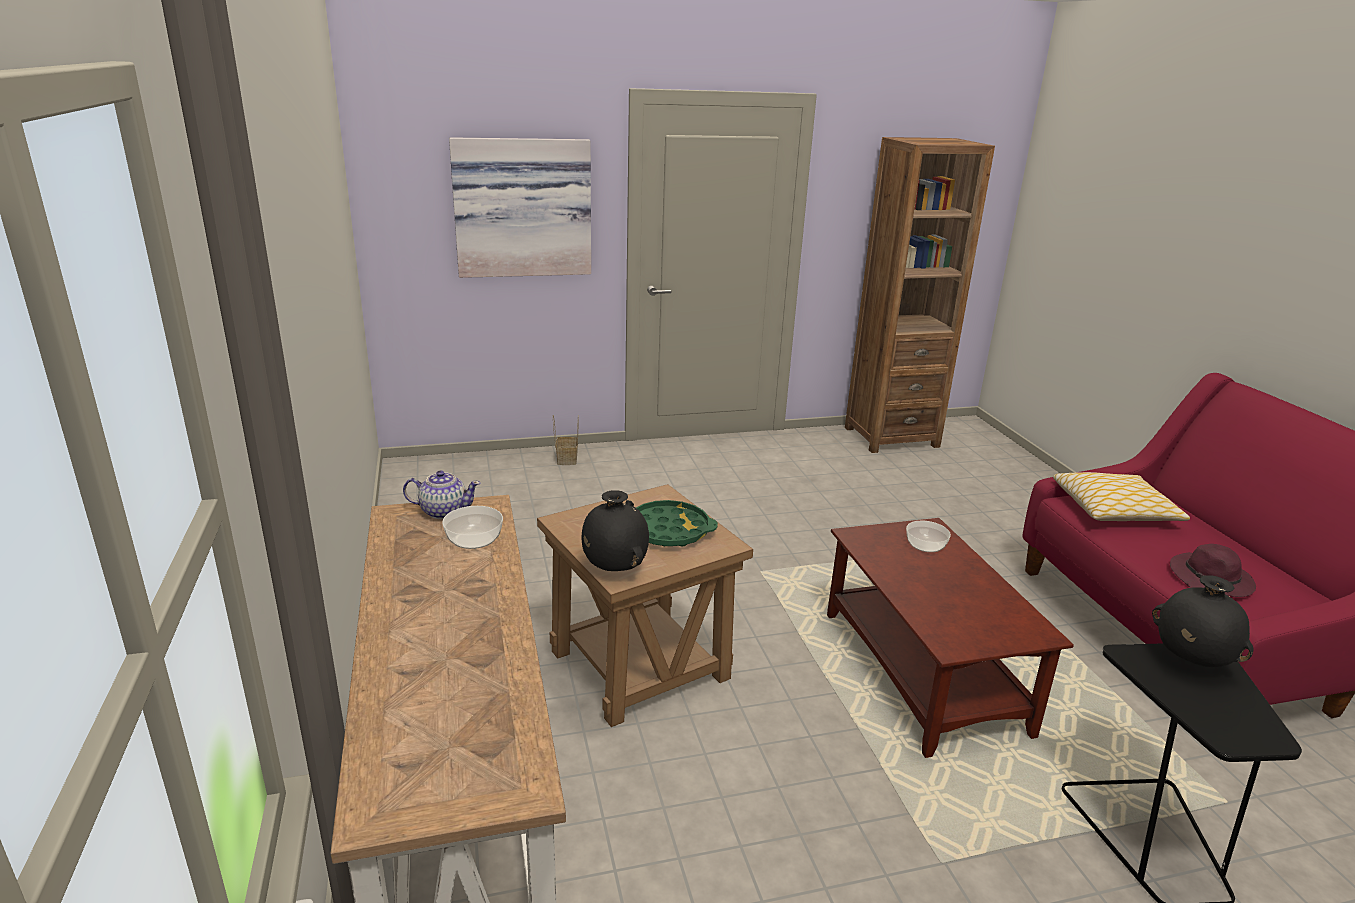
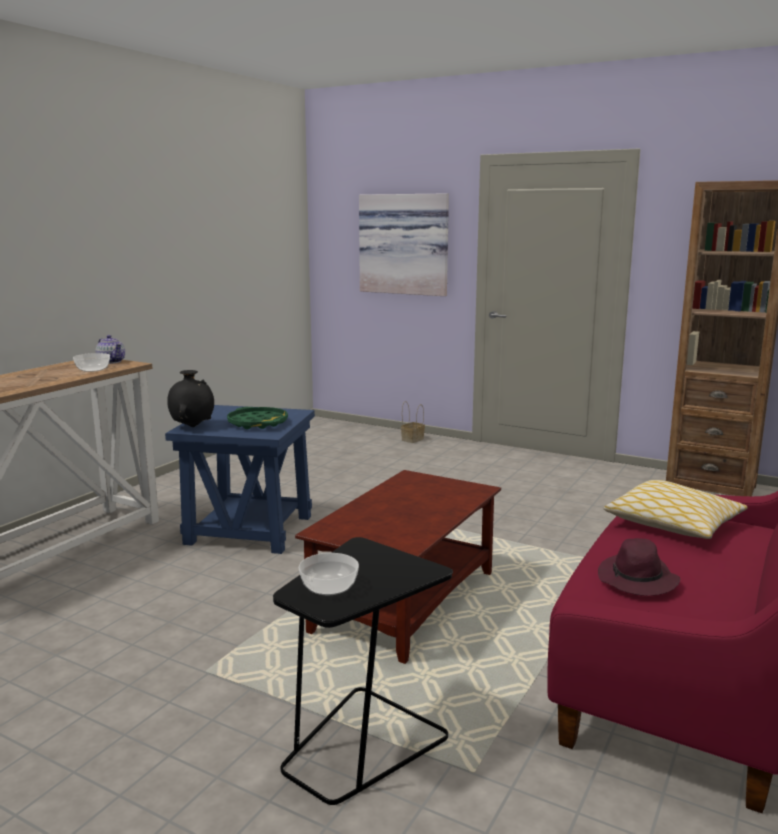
camera: 45 degrees right, 10 degrees down
brown side table [537,484,753,727] -> blue side table [165,405,315,554]
bowl [906,521,951,552] -> bowl moved to [299,553,359,595]
black vase [1152,575,1253,667] -> none

